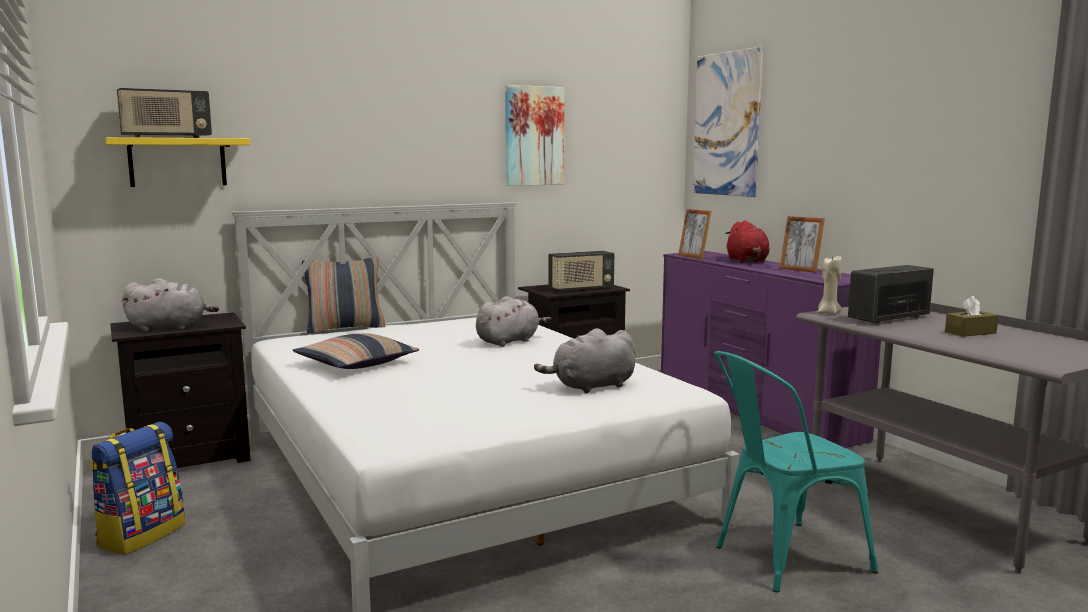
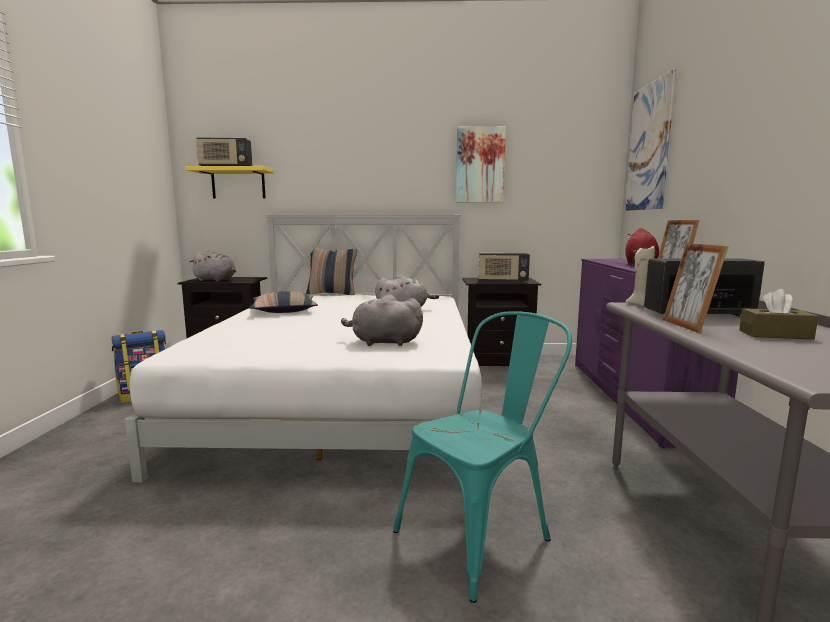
camera: 30 degrees right, 0 degrees up
picture frame [678,209,712,259] -> picture frame moved to [663,243,728,333]
turquoise chair [714,351,878,593] -> turquoise chair turned 135 degrees clockwise [393,311,572,603]

